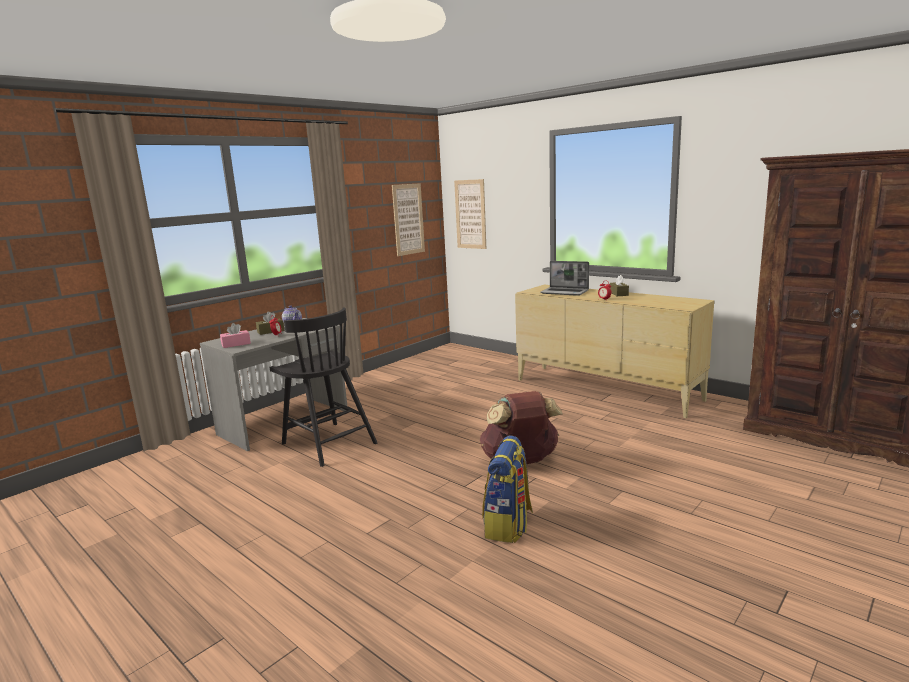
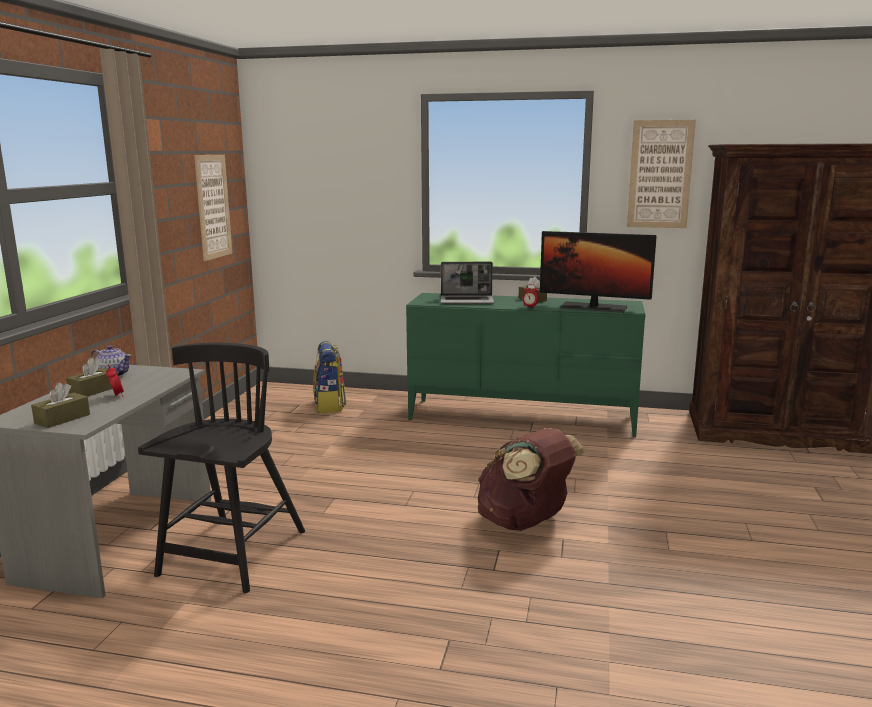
camera: 30 degrees left, 0 degrees up
pink tissue box [220,323,251,348] -> brown tissue box [31,382,90,428]
black chair [270,307,377,467] -> black chair turned 90 degrees counterclockwise [138,342,305,593]
picture [454,179,486,249] -> picture moved to [627,120,696,228]
backpack [482,436,533,543] -> backpack moved to [313,341,346,414]
beige dresser [515,285,715,418] -> green dresser [406,293,645,437]
none -> monitor [540,231,657,313]

